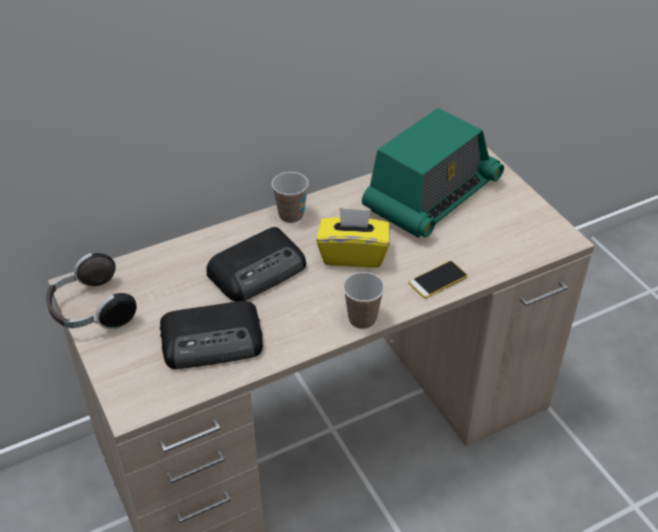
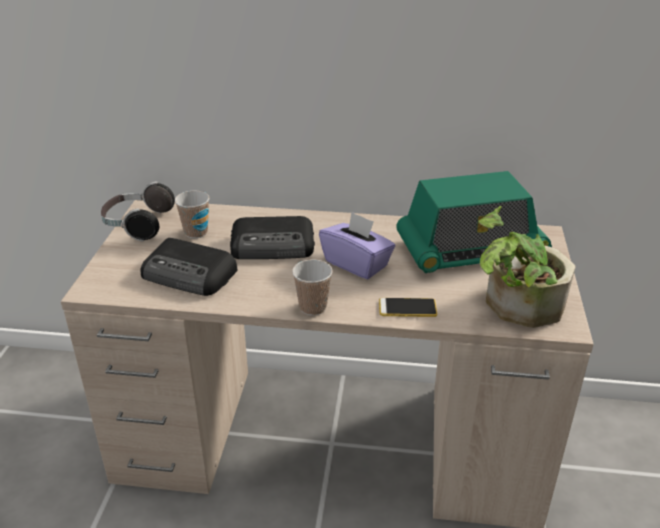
camera: 35 degrees right, 10 degrees down
cup [272,172,309,223] -> cup moved to [175,191,209,238]
yellow tissue box [316,208,389,268] -> purple tissue box [319,212,395,279]
none -> potted plant [478,206,576,328]

